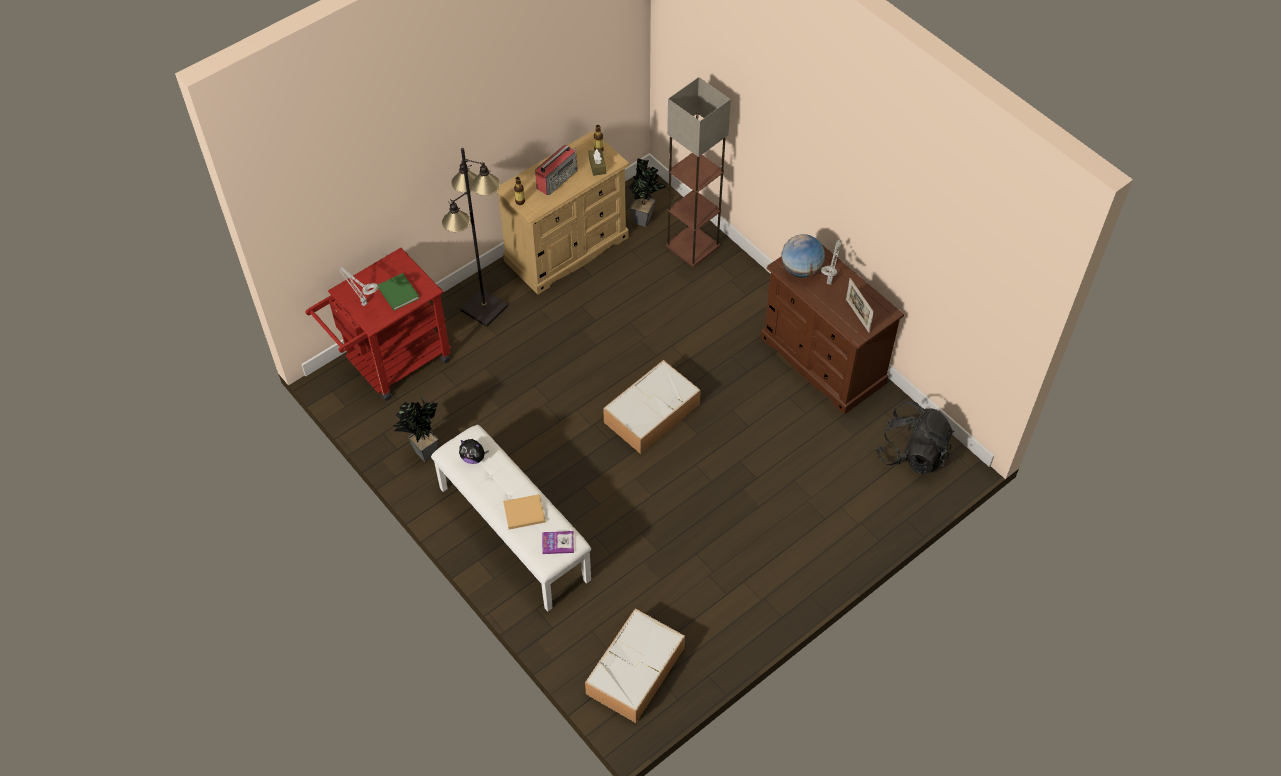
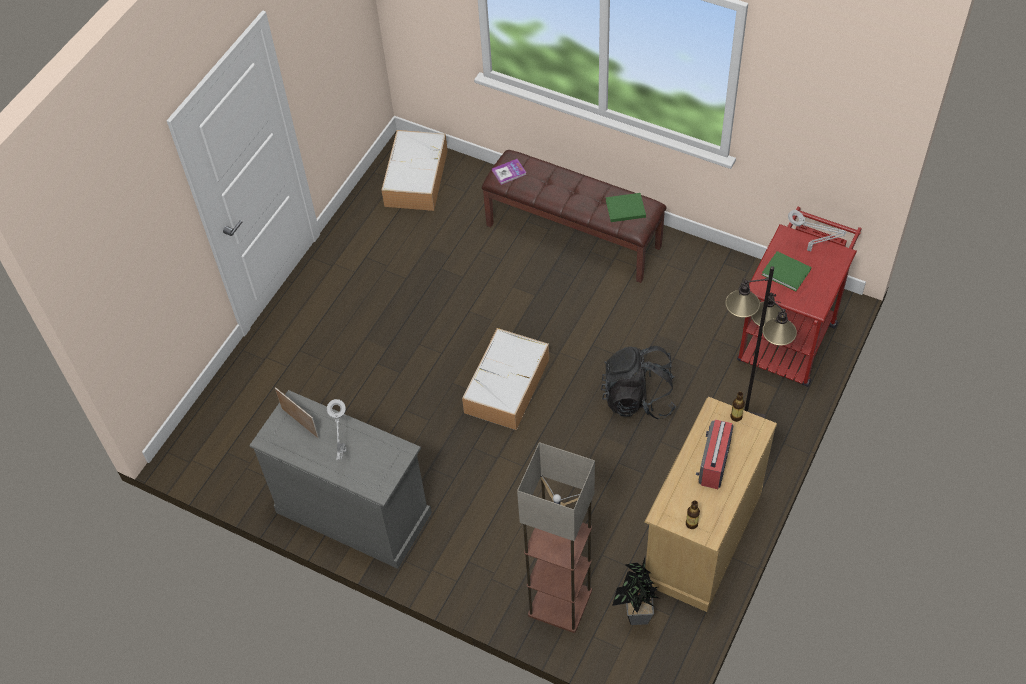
camera: 160 degrees right, 0 degrees up
potted plant [394,397,438,461] -> none
white bench [431,425,591,612] -> brown bench [482,150,667,283]
plush toy [459,439,489,464] -> green book [606,193,646,222]
beige book [503,494,546,529] -> none
brown tissue box [588,149,606,176] -> none
brown dresser [761,245,904,415] -> grey dresser [250,390,432,569]
globe [781,234,825,278] -> none
black backpack [875,401,954,474] -> black backpack moved to [601,346,676,419]

